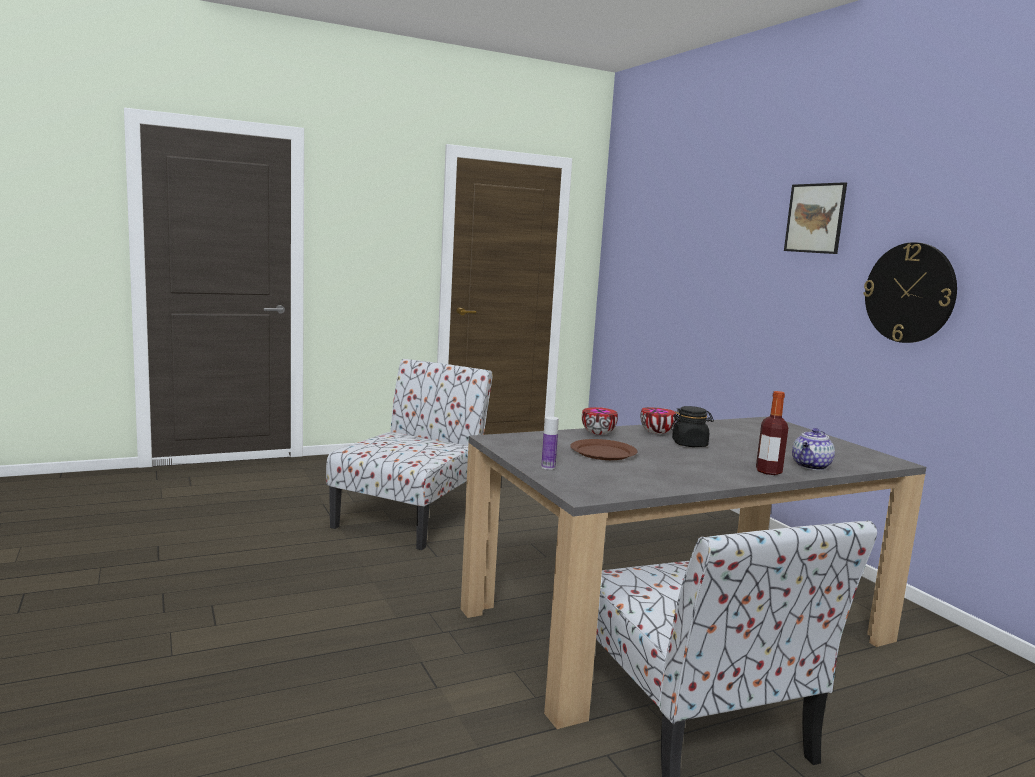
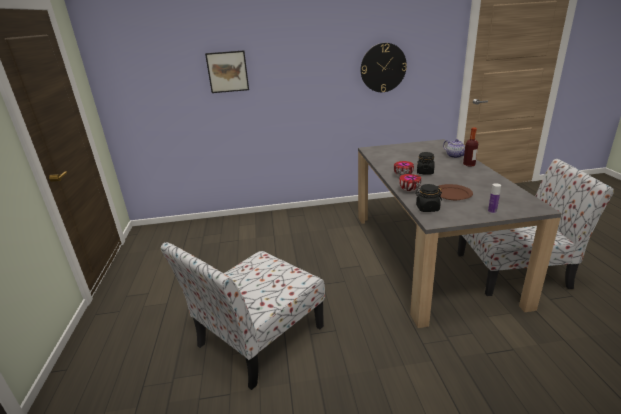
camera: 70 degrees left, 15 degrees up
chair [326,359,493,550] -> chair turned 90 degrees counterclockwise [161,242,325,390]
picture [784,182,847,254] -> picture moved to [205,51,249,93]
none -> black jar [415,184,442,212]

